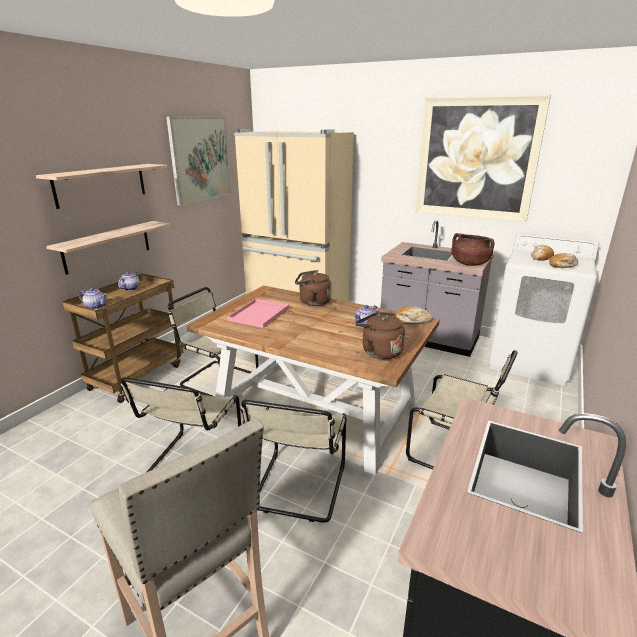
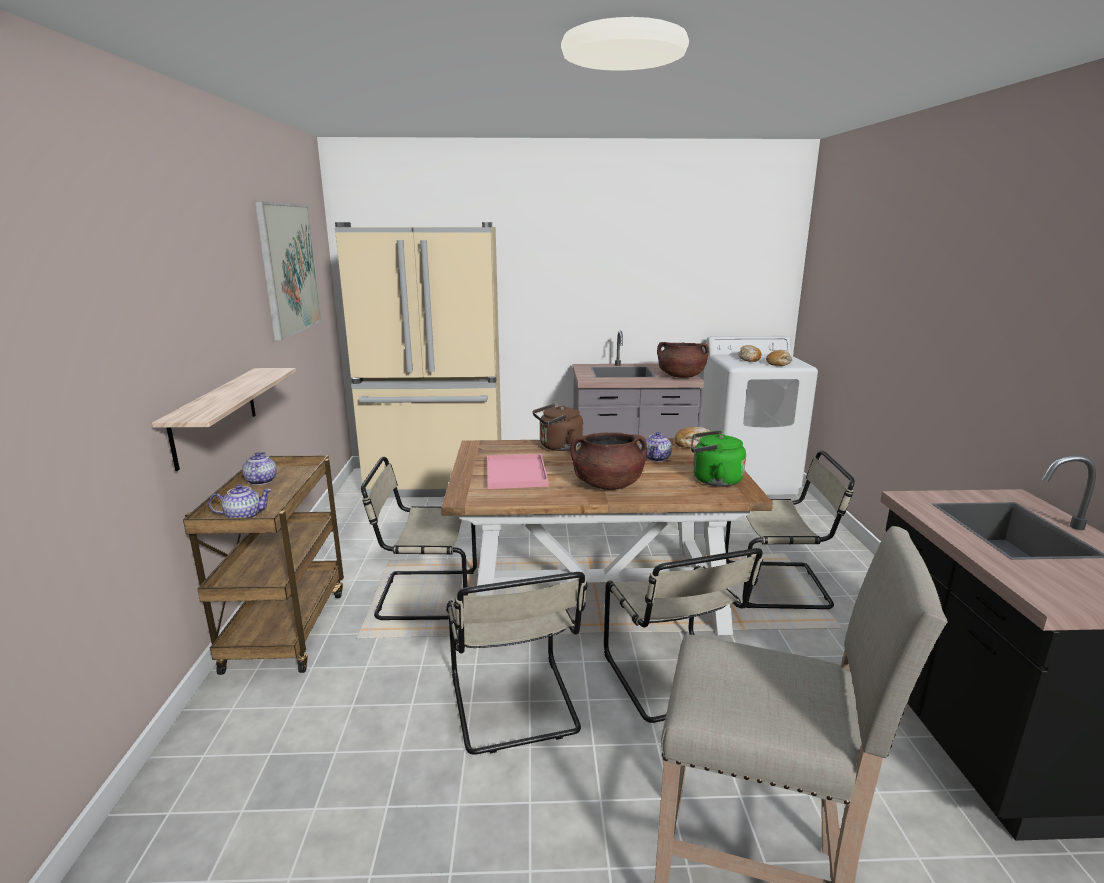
camera: 30 degrees left, 5 degrees down
shelf [36,164,167,209] -> none
brown kettle [355,312,405,359] -> green kettle [691,430,746,487]
picture [415,95,551,222] -> none
none -> brown cooking pot [570,432,647,490]

